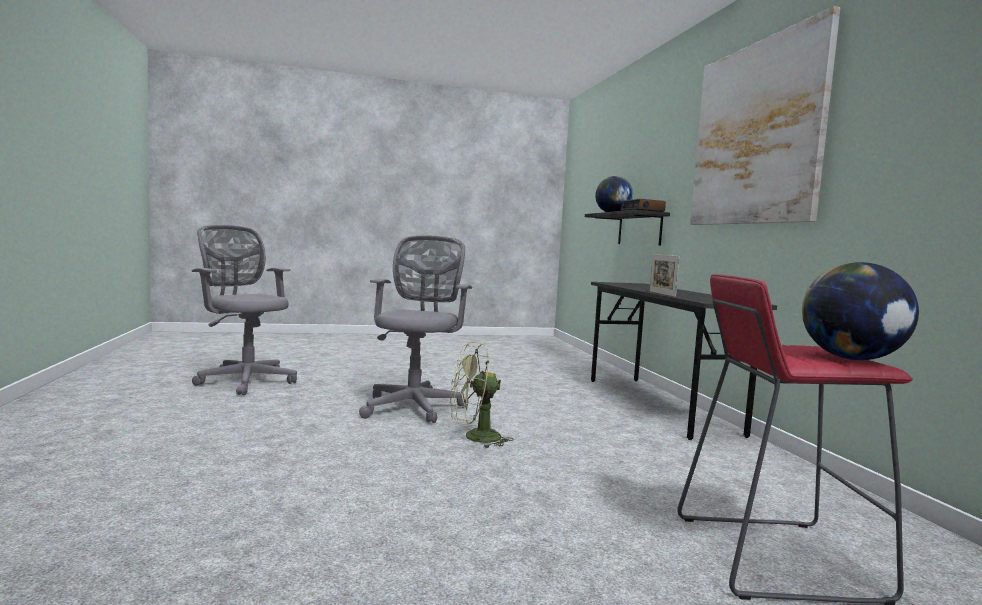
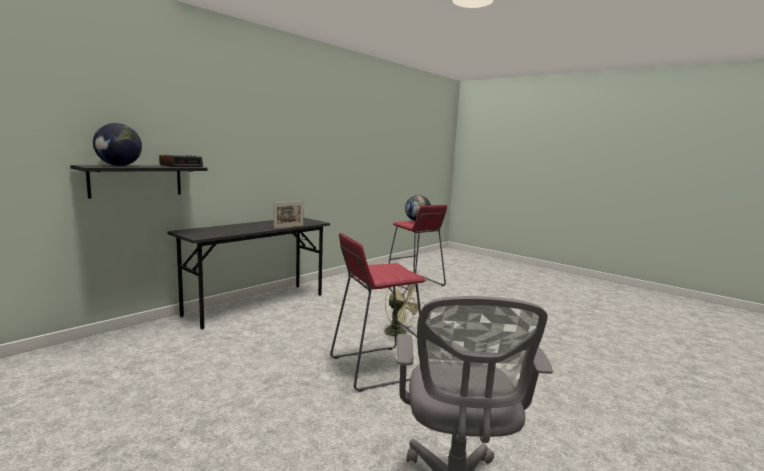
camera: 125 degrees left, 5 degrees up
grey office chair [359,235,472,423] -> red stool [330,233,425,392]
picture [690,6,840,225] -> none

